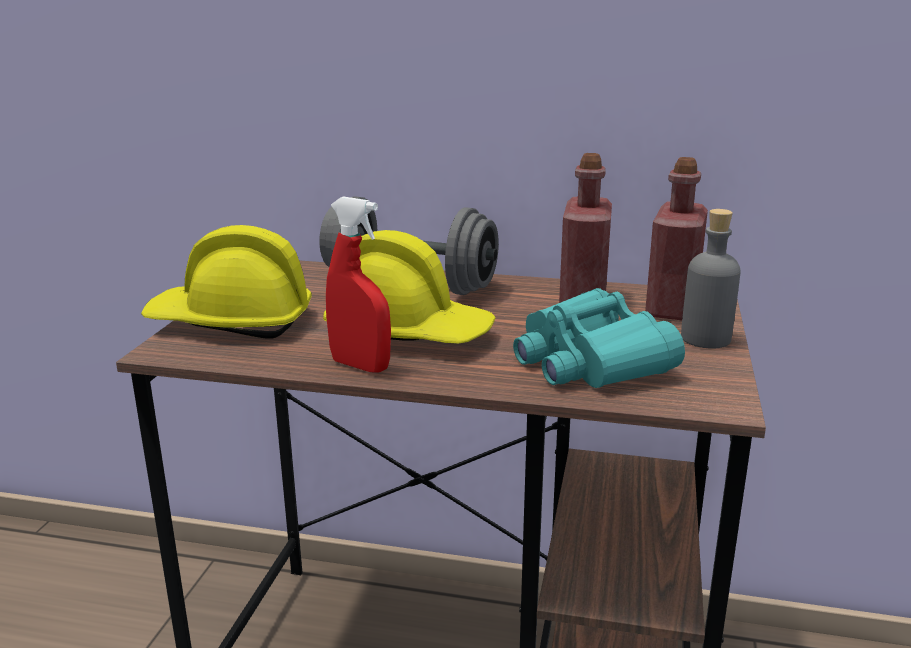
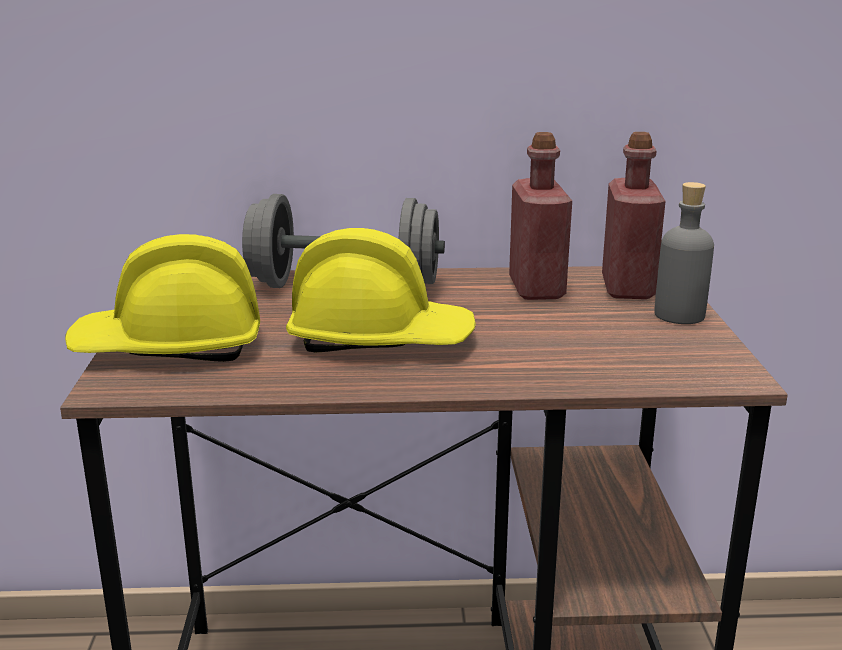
camera: 15 degrees left, 0 degrees up
red spray bottle [326,196,391,373] -> none
turquoise binoculars [513,288,685,388] -> none

